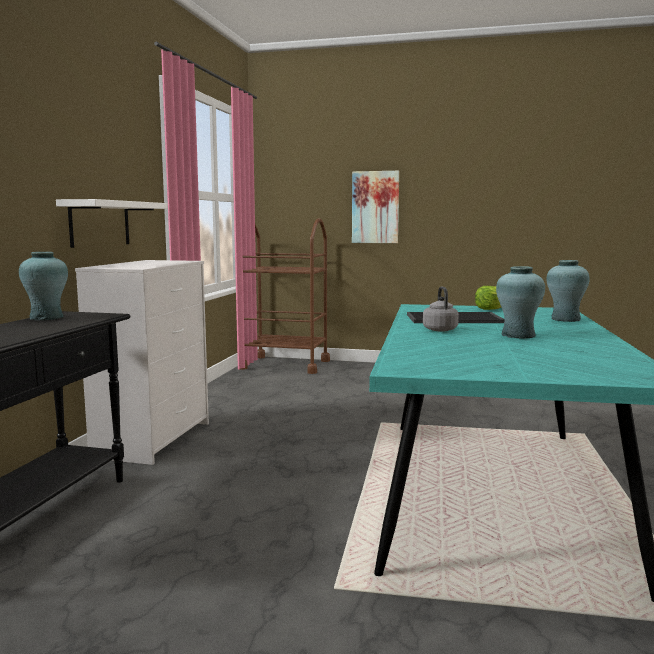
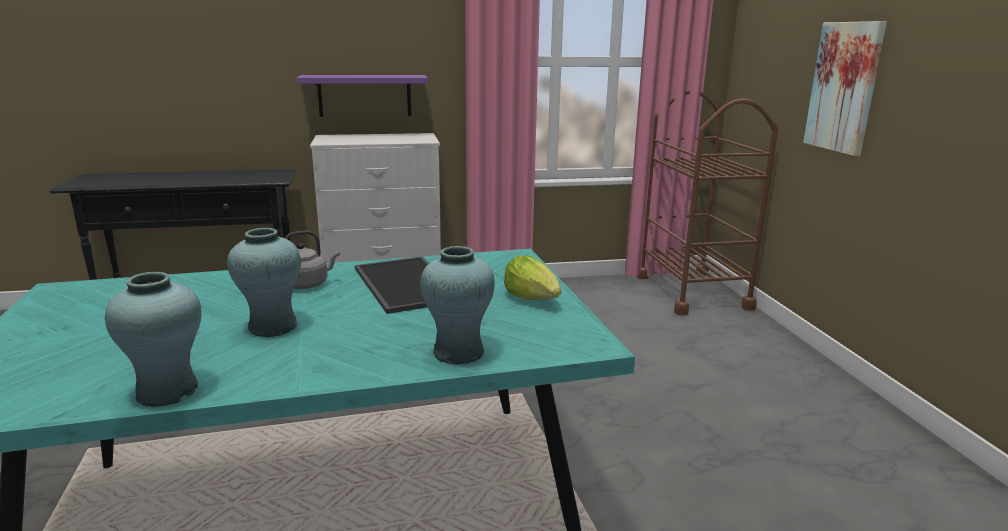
camera: 65 degrees right, 10 degrees up
turquoise vase [19,252,68,320] -> turquoise vase moved to [105,272,202,407]
white shelf [56,199,168,248] -> purple shelf [297,75,428,117]

